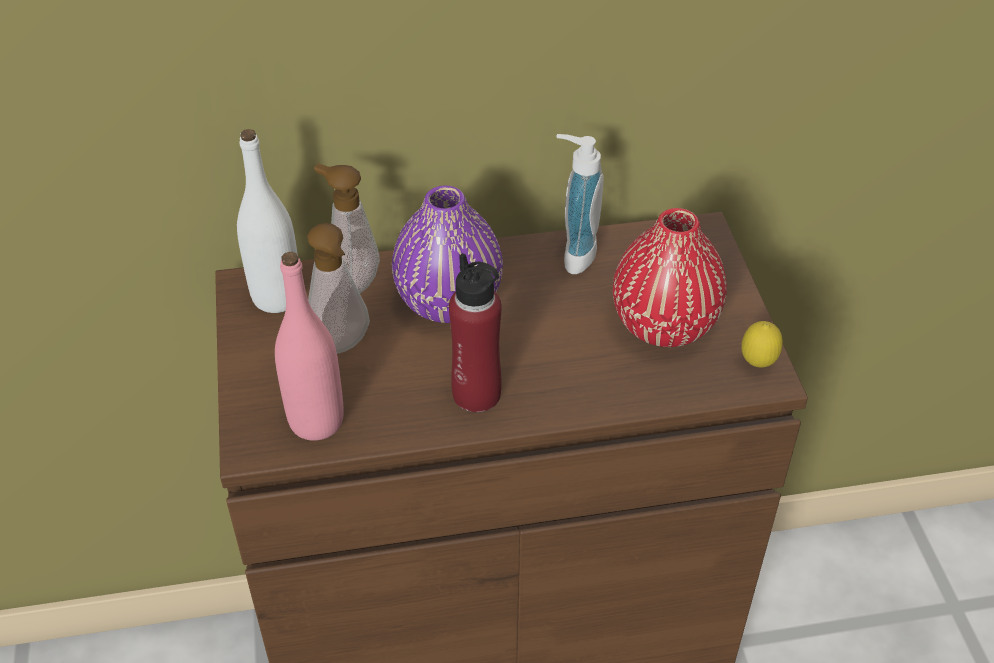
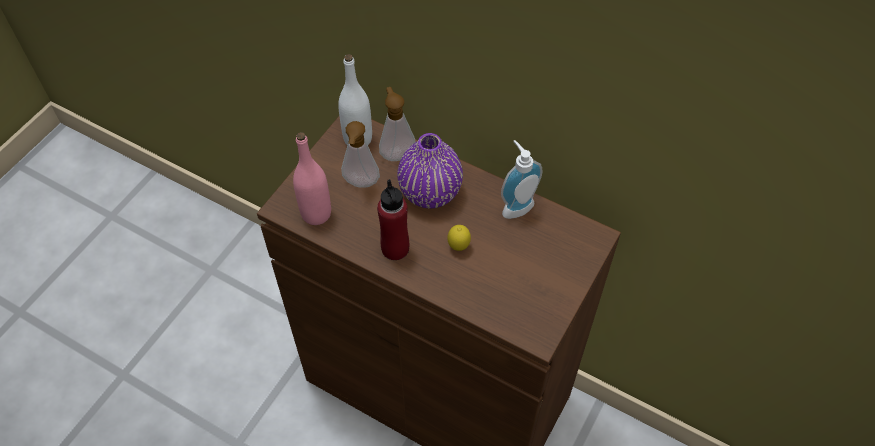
camera: 40 degrees right, 10 degrees up
red vase [613,208,727,347] -> none
lemon [741,321,783,368] -> lemon moved to [447,225,471,251]

